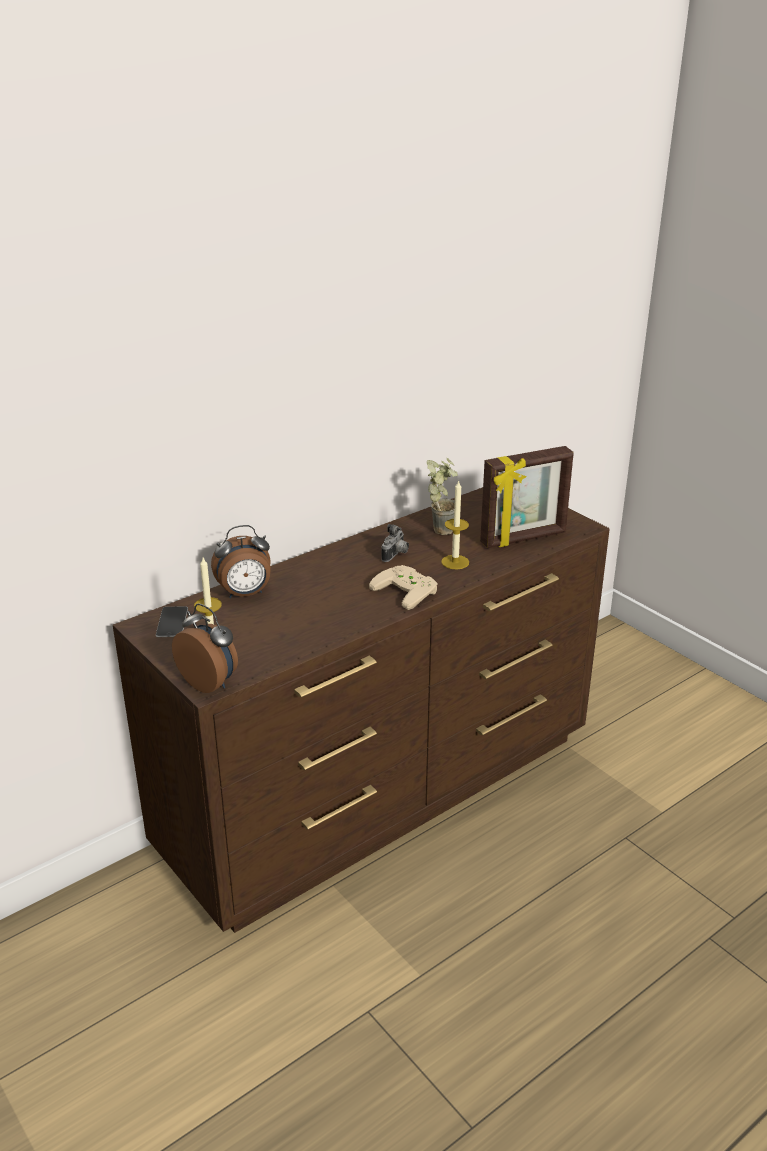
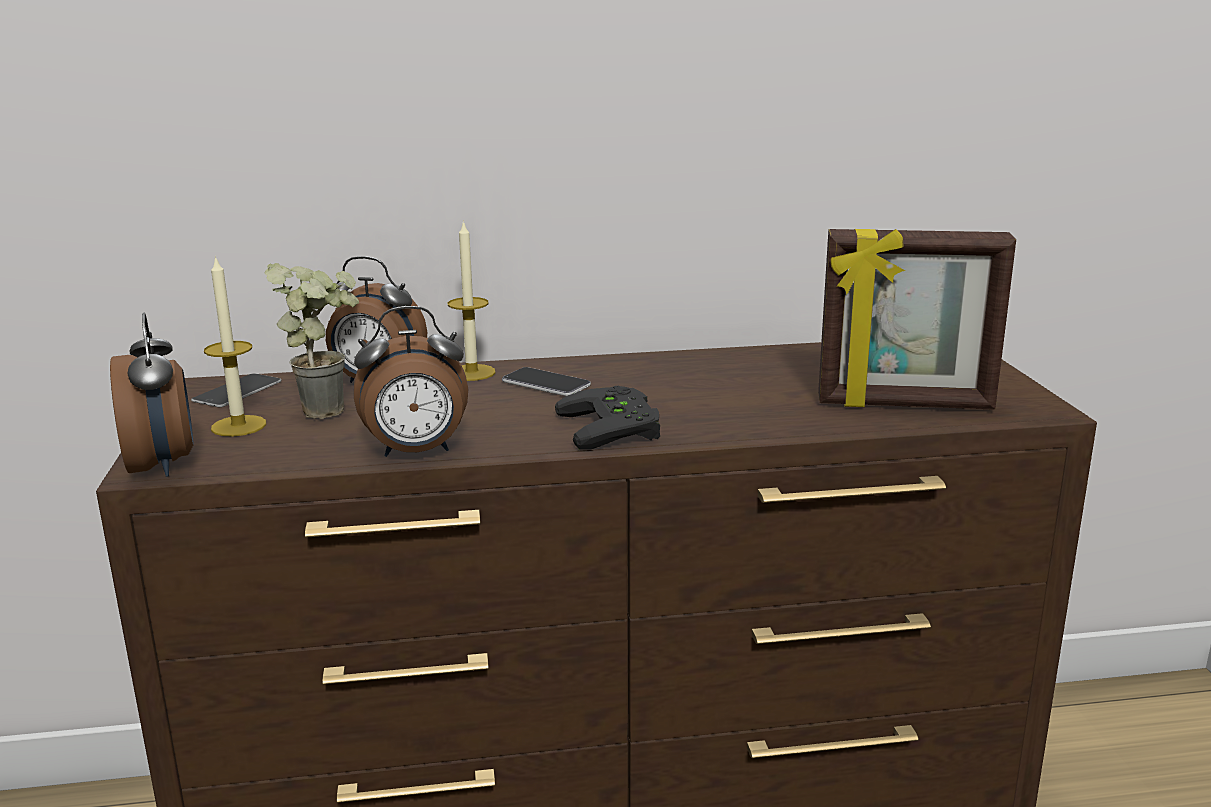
camera: 30 degrees right, 10 degrees down
beige game controller [369,565,438,610] -> black game controller [555,386,660,450]
camera [381,524,409,562] -> none
potted plant [427,458,458,535] -> potted plant moved to [265,263,359,419]
candle [441,480,469,569] -> candle moved to [448,220,496,381]
none -> alarm clock [354,306,468,457]
none -> phone [502,367,591,396]

